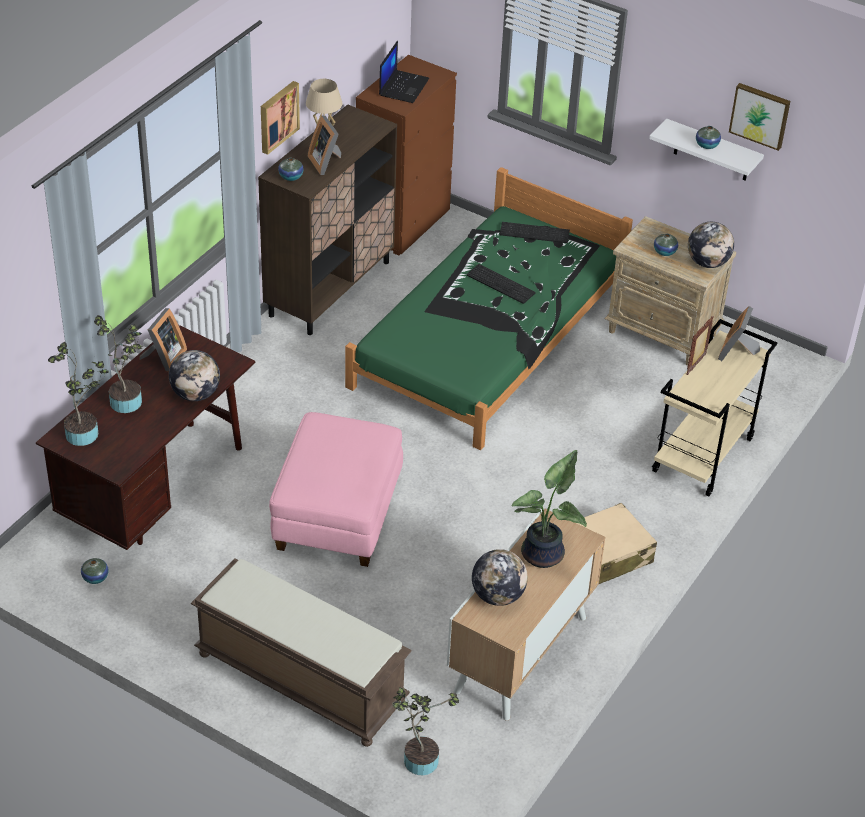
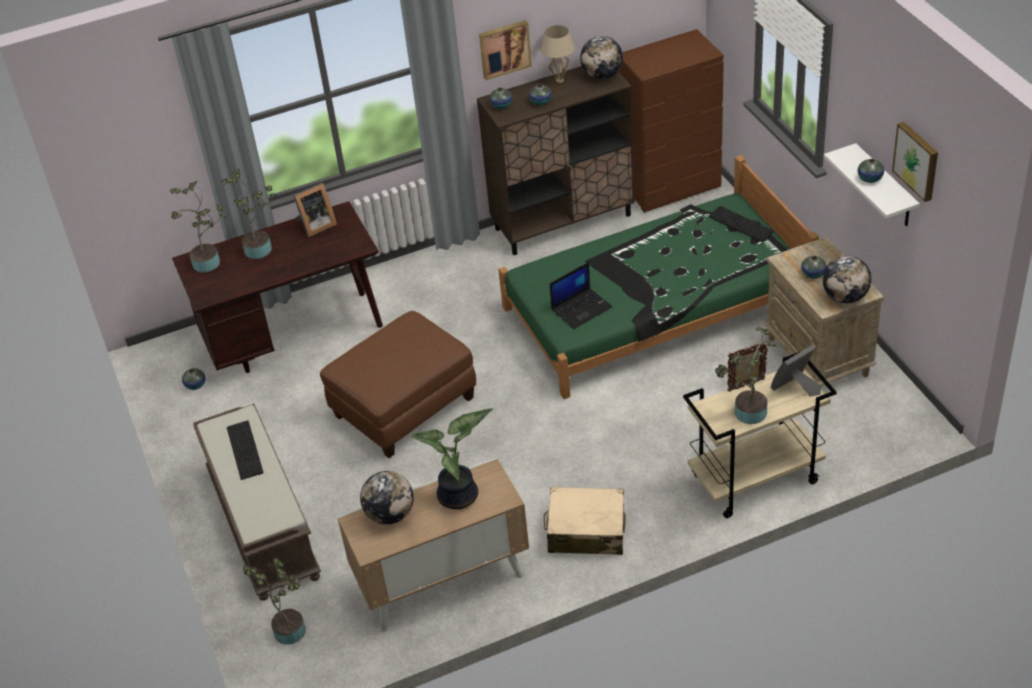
camera: 40 degrees right, 0 degrees up
globe [169,350,220,401] -> globe moved to [580,36,623,79]
pink ottoman [269,412,403,567] -> brown ottoman [320,311,476,458]
picture frame [308,116,341,175] -> vase [529,84,552,105]
laptop [379,41,429,103] -> laptop moved to [550,262,613,329]
keyboard [467,264,536,304] -> keyboard moved to [227,420,264,480]
none -> potted plant [715,327,776,424]

